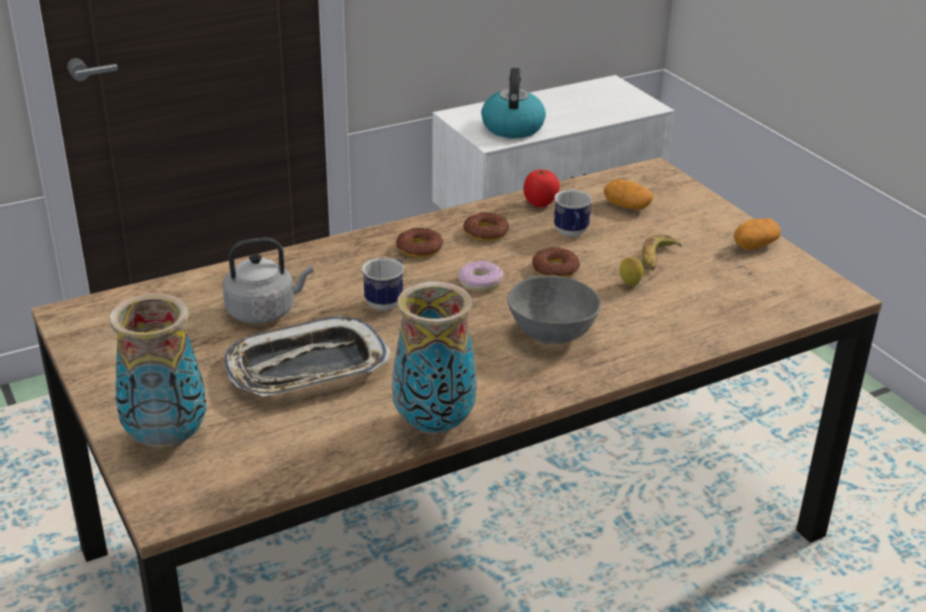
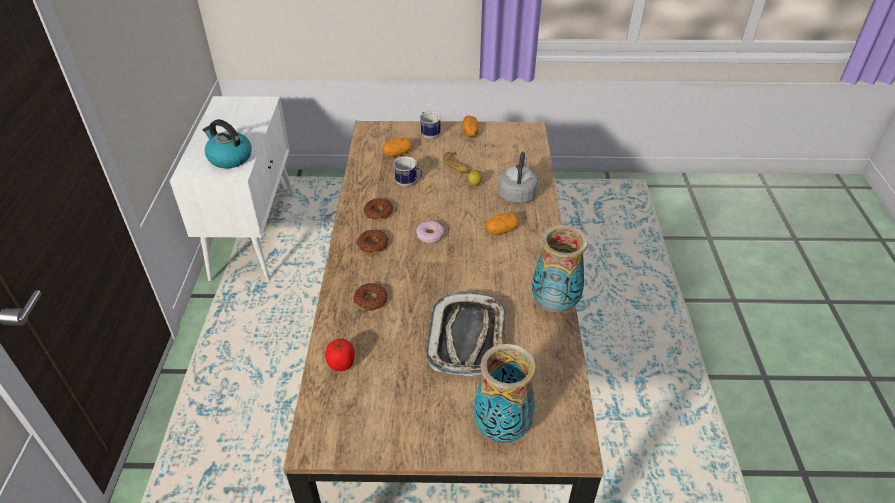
camera: 60 degrees left, 10 degrees up
grey kettle [223,237,313,324] -> grey kettle moved to [498,152,538,204]
mug [362,258,404,311] -> mug moved to [420,111,441,139]
grey bowl [508,275,601,345] -> potato [486,213,519,235]
tomato [523,169,560,207] -> tomato moved to [325,339,355,371]
donut [532,247,580,277] -> donut moved to [354,283,388,311]

